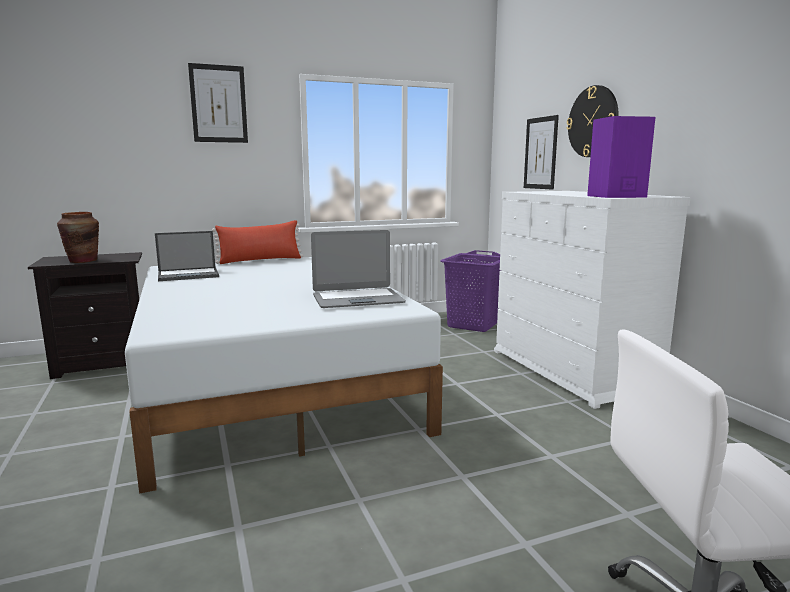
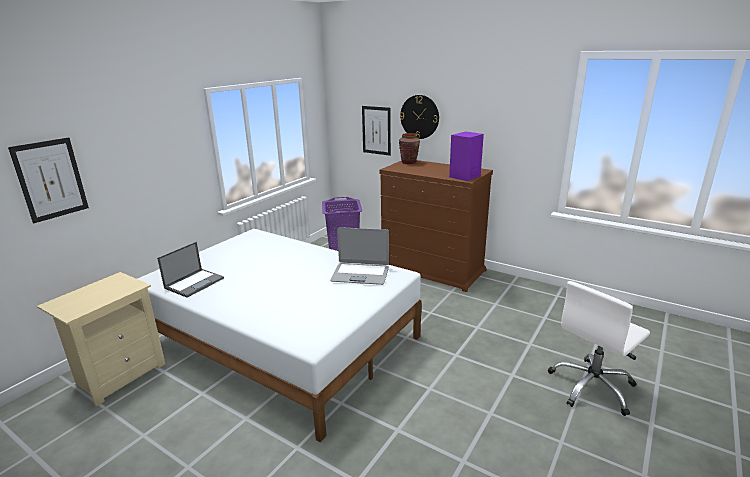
camera: 35 degrees left, 10 degrees up
black nightstand [28,252,142,379] -> beige nightstand [37,272,166,406]
brown vase [57,212,99,263] -> brown vase moved to [399,133,420,164]
picture [188,63,248,143] -> picture moved to [8,137,89,223]
red pillow [212,220,303,264] -> none
laptop [311,230,406,308] -> laptop turned 60 degrees clockwise [330,227,389,285]
white dresser [494,191,691,409] -> brown dresser [380,160,493,292]

